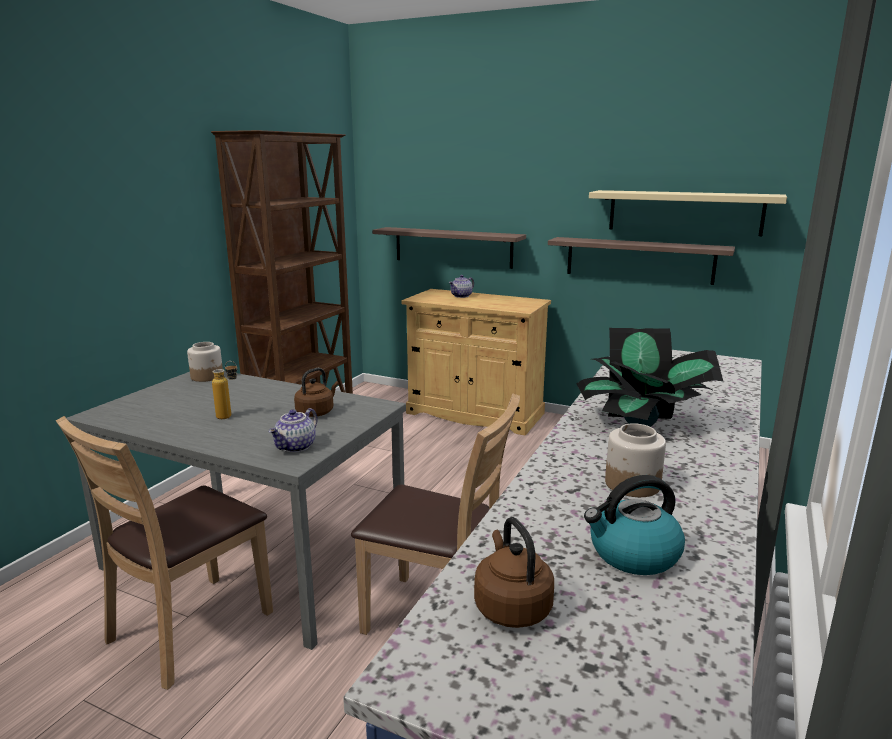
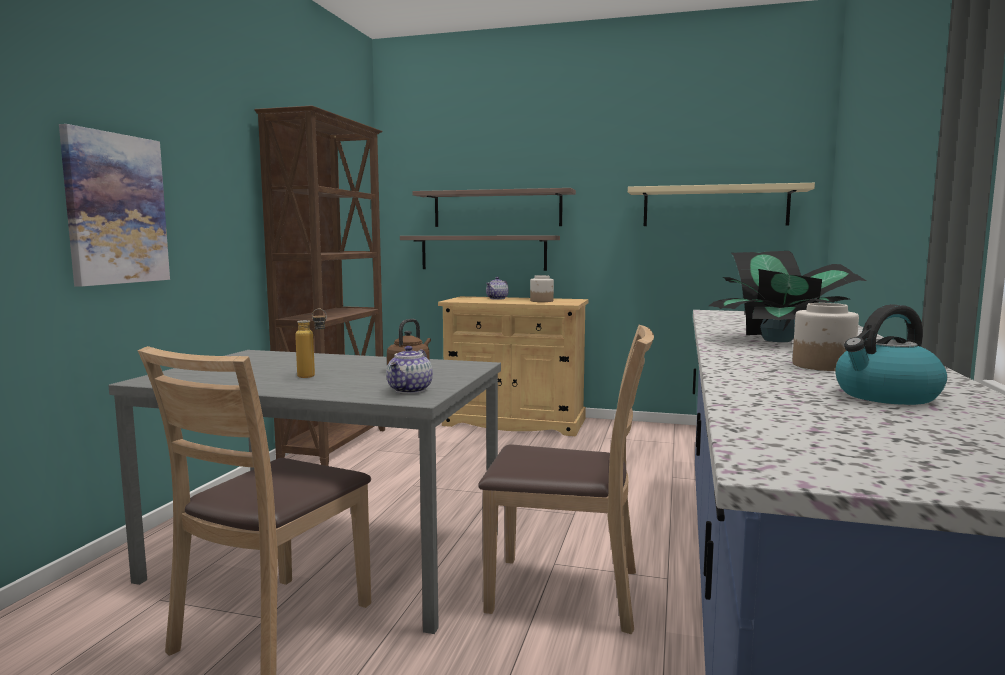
camera: 10 degrees left, 10 degrees down
jar [187,342,223,382] -> jar moved to [530,275,554,302]
brown kettle [474,517,554,628] -> none
shelf [548,237,735,285] -> shelf moved to [412,188,576,227]
none -> picture [59,124,170,286]

